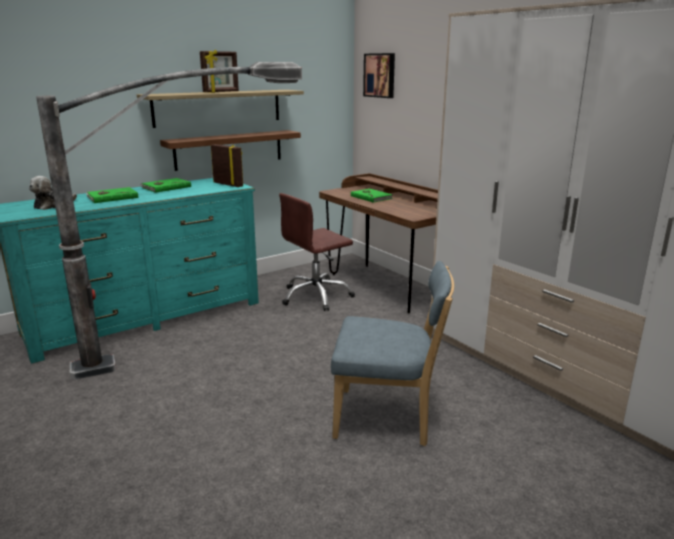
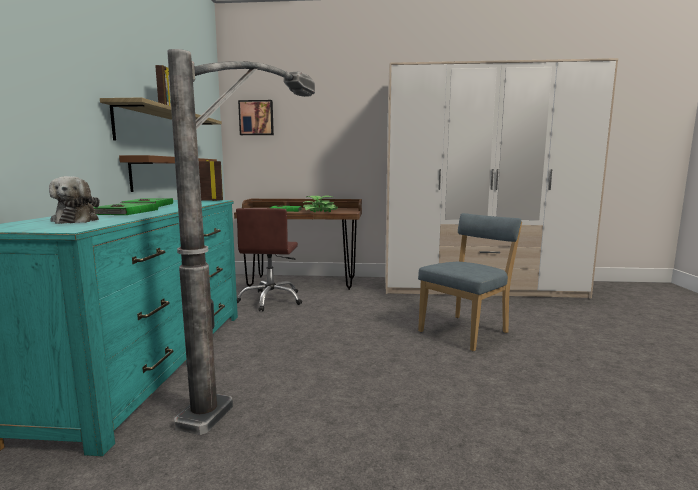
camera: 50 degrees left, 10 degrees down
none -> potted plant [303,196,338,212]

